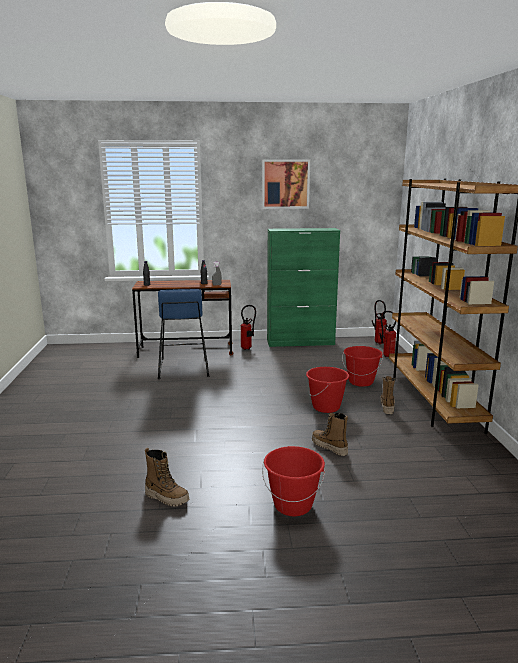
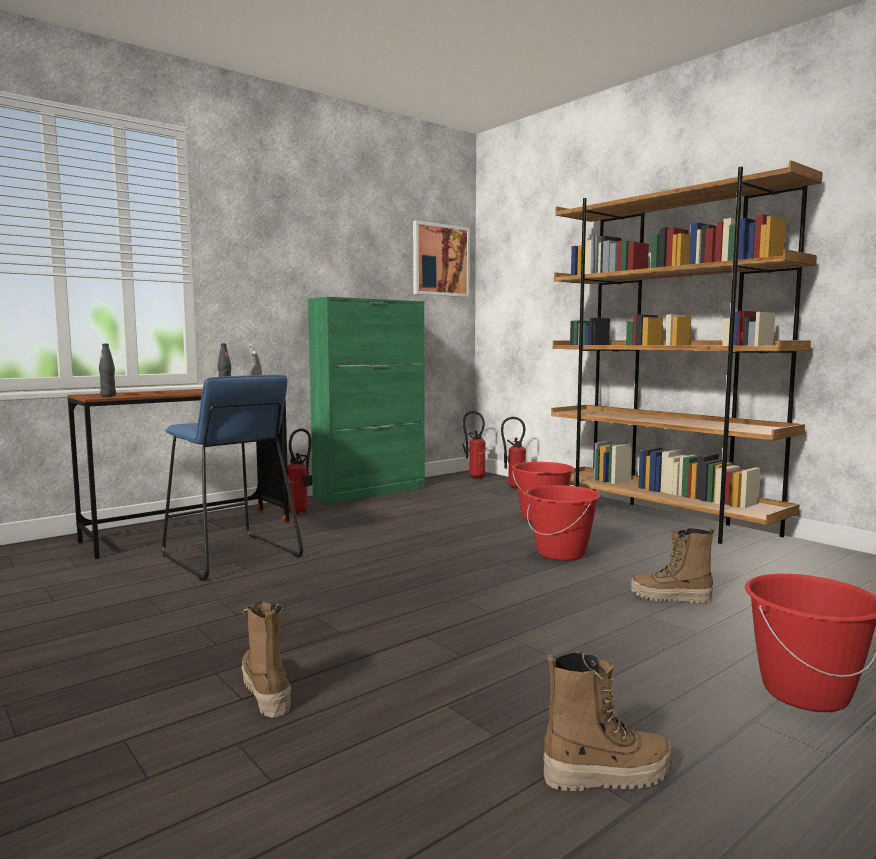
camera: 35 degrees left, 10 degrees down
picture [262,159,310,209] -> picture moved to [413,220,470,297]
boot [381,376,395,414] -> boot moved to [242,602,291,718]

